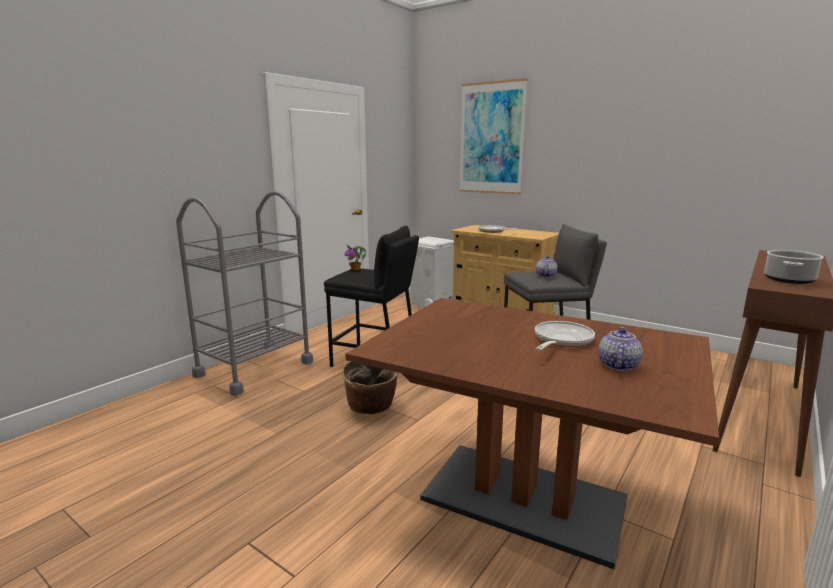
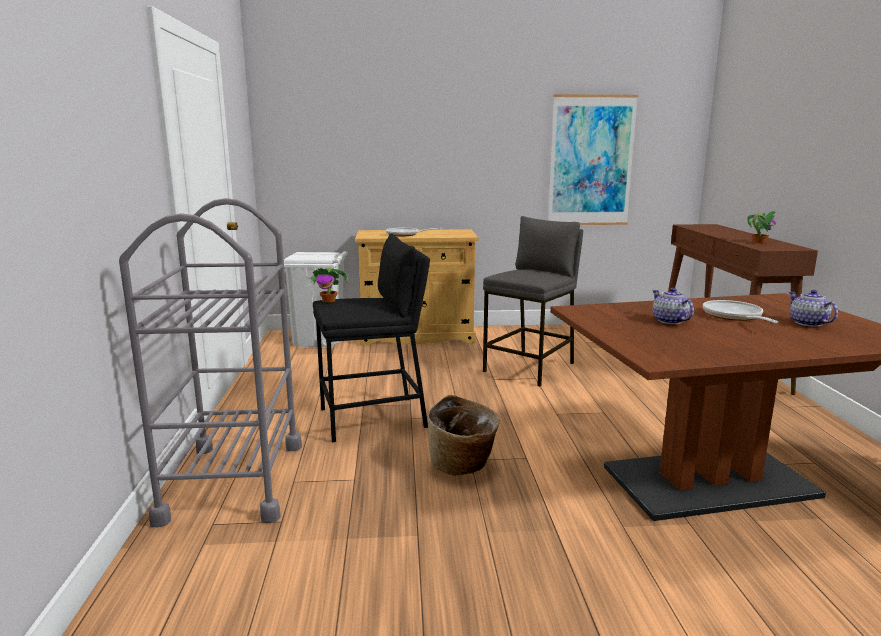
camera: 40 degrees left, 0 degrees up
picture [459,78,528,195] -> picture moved to [548,94,638,225]
teapot [536,256,558,278] -> teapot moved to [652,288,694,324]
cooking pot [764,250,824,284] -> potted plant [747,211,776,243]

